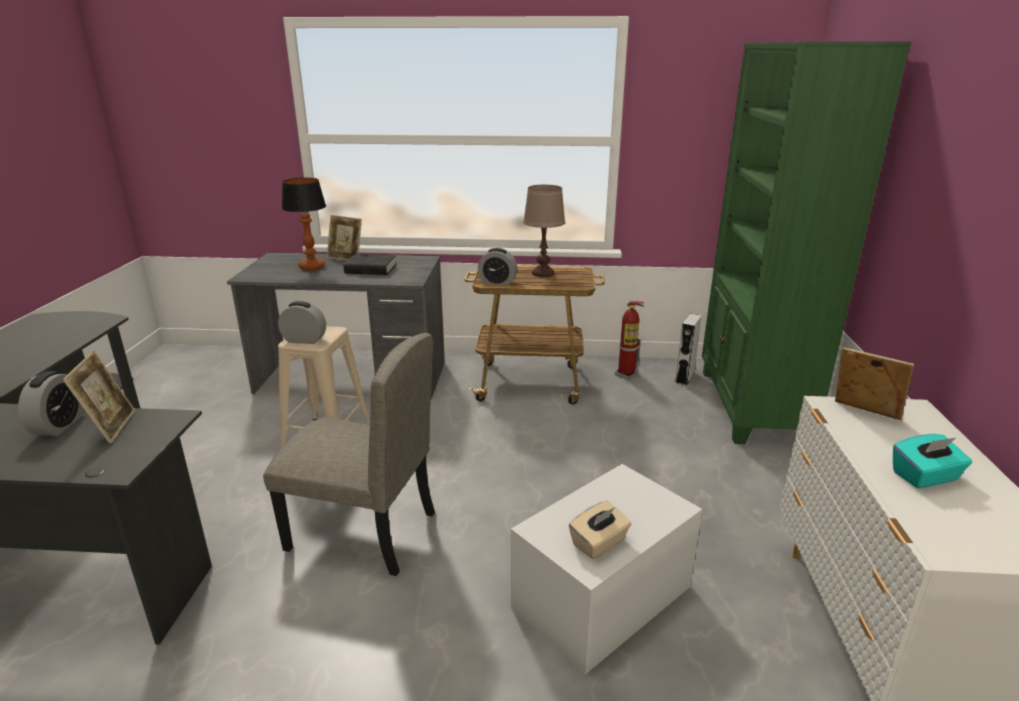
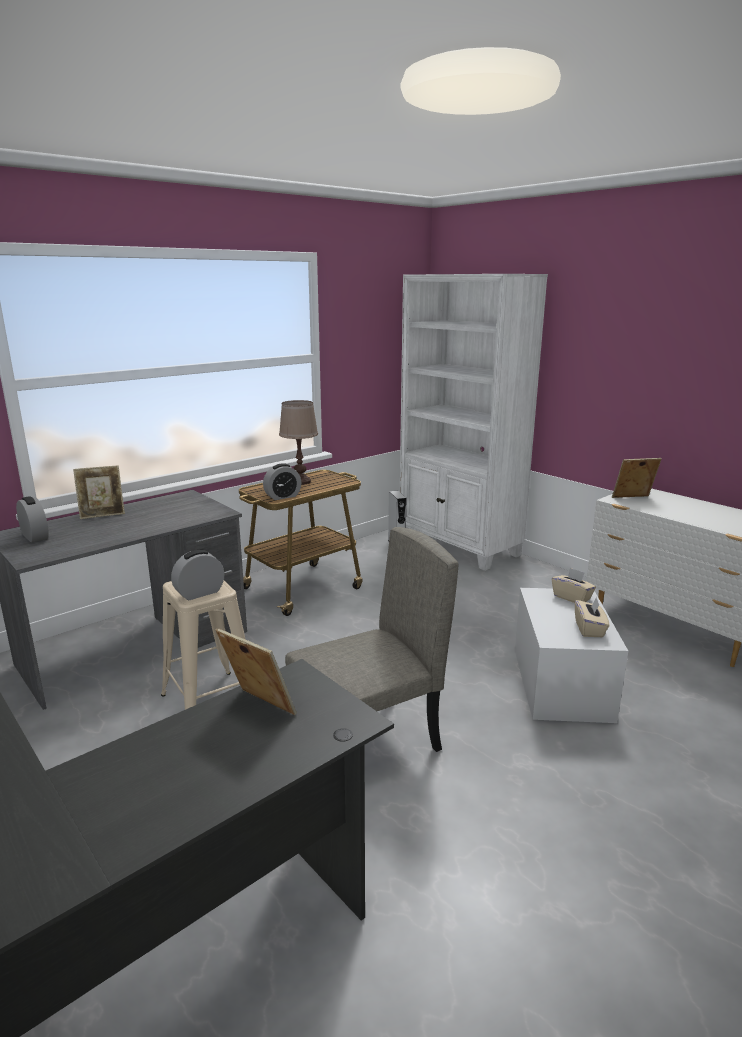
camera: 45 degrees left, 5 degrees down
alarm clock [18,371,84,436] -> alarm clock moved to [16,496,49,543]
table lamp [282,178,326,271] -> none
black book [343,254,396,275] -> none
fire extinguisher [615,301,644,380] -> none
green bookcase [702,41,911,444] -> white bookcase [400,274,548,571]
turquoise tissue box [893,434,972,488] -> none
none -> beige tissue box [552,568,596,603]

